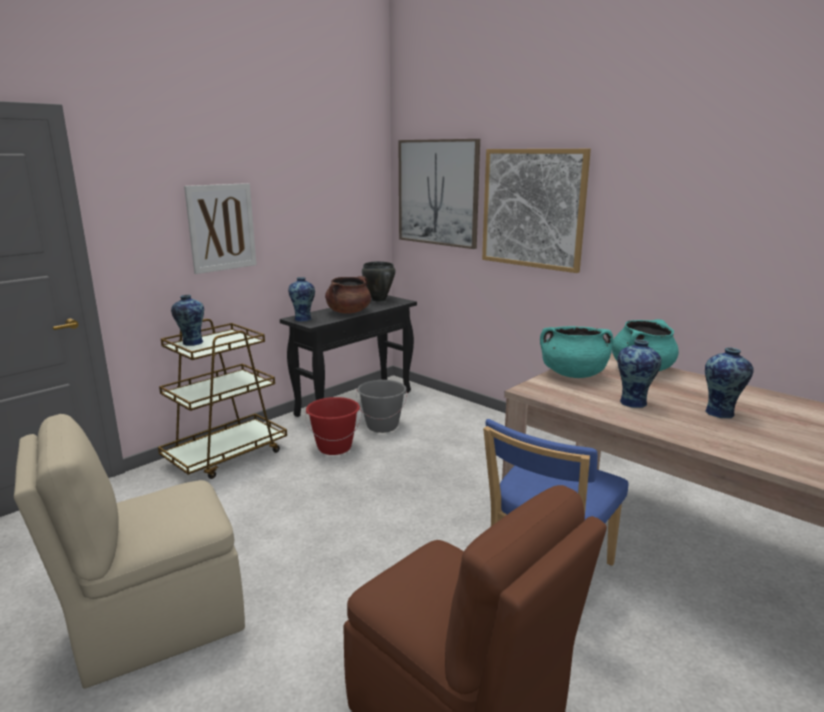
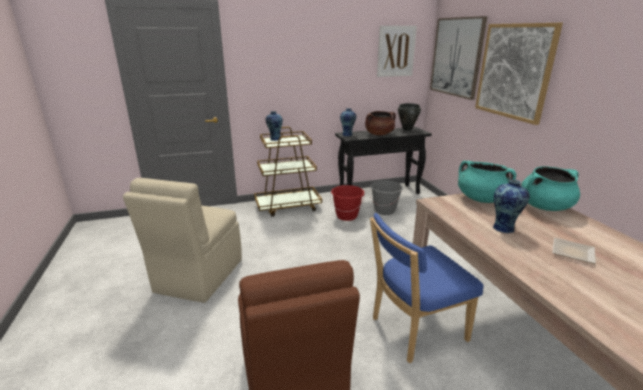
camera: 30 degrees right, 5 degrees up
beige chair [14,414,245,689] -> beige chair turned 75 degrees counterclockwise [123,178,242,303]
picture [184,183,256,274] -> picture moved to [377,26,417,77]
vase [705,347,754,418] -> plate [552,238,596,264]

